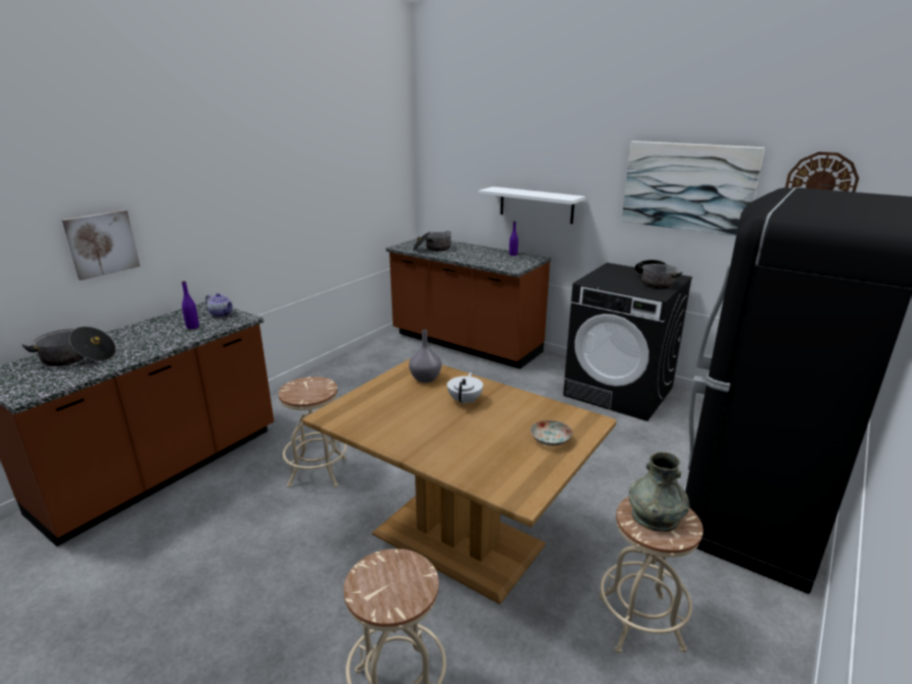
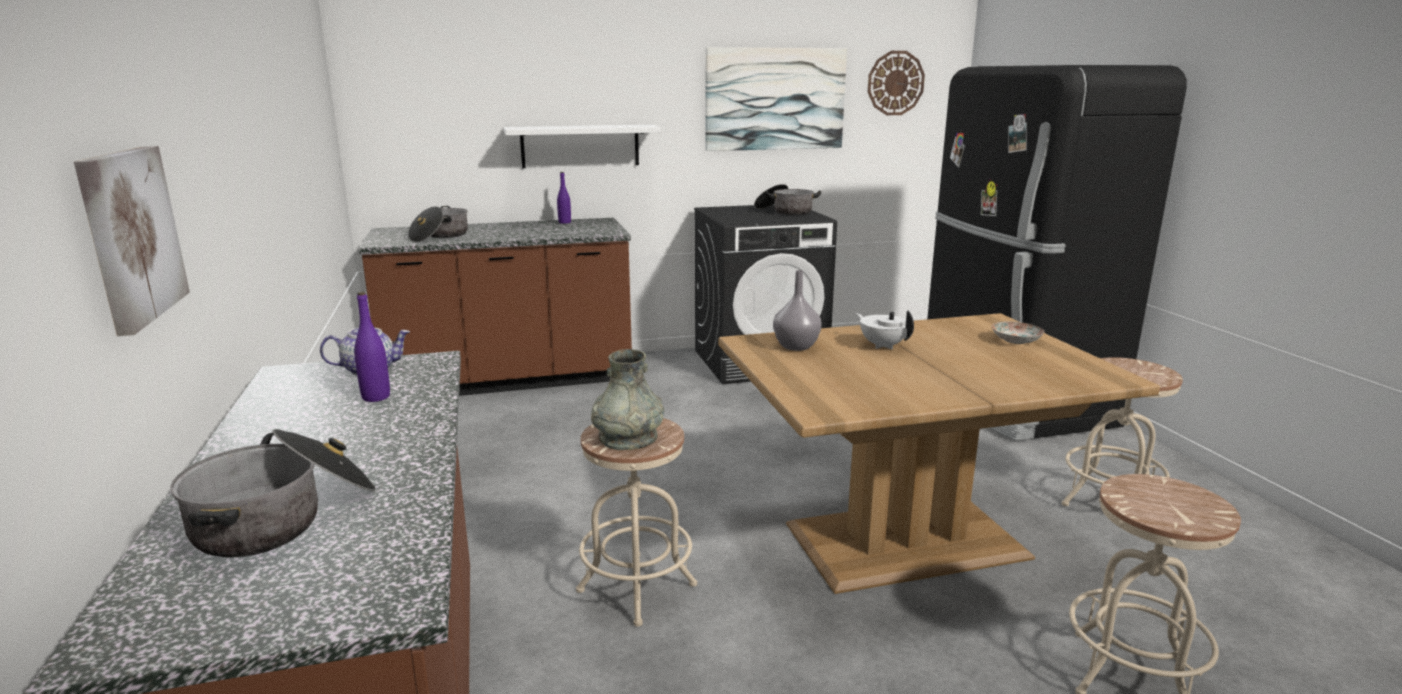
camera: 50 degrees left, 5 degrees down
grey vase [629,452,690,532] -> grey vase moved to [591,349,664,450]

